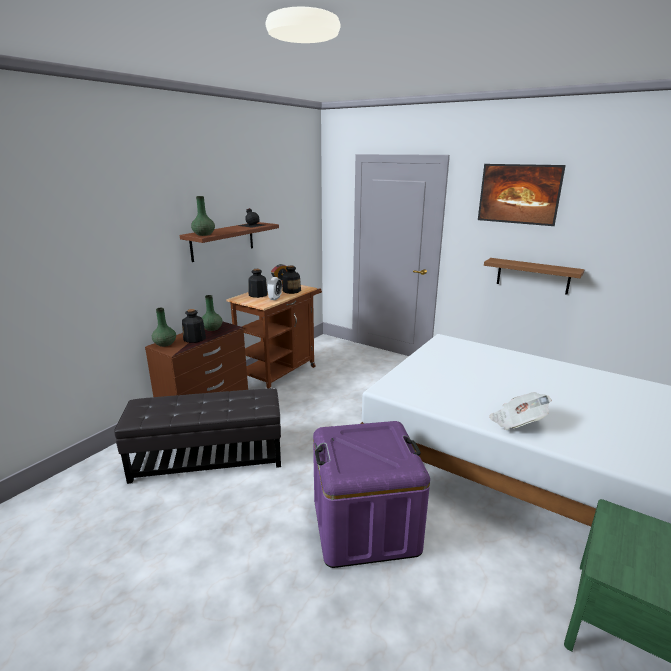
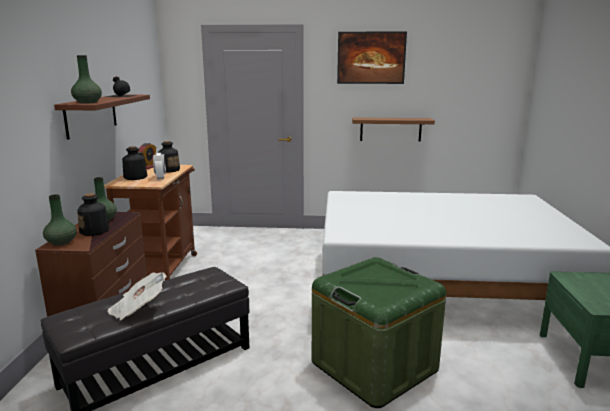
camera: 30 degrees left, 5 degrees down
purple storage box [313,421,430,568] -> green storage box [312,257,446,408]
newspaper [489,392,552,430] -> newspaper moved to [107,272,166,320]

